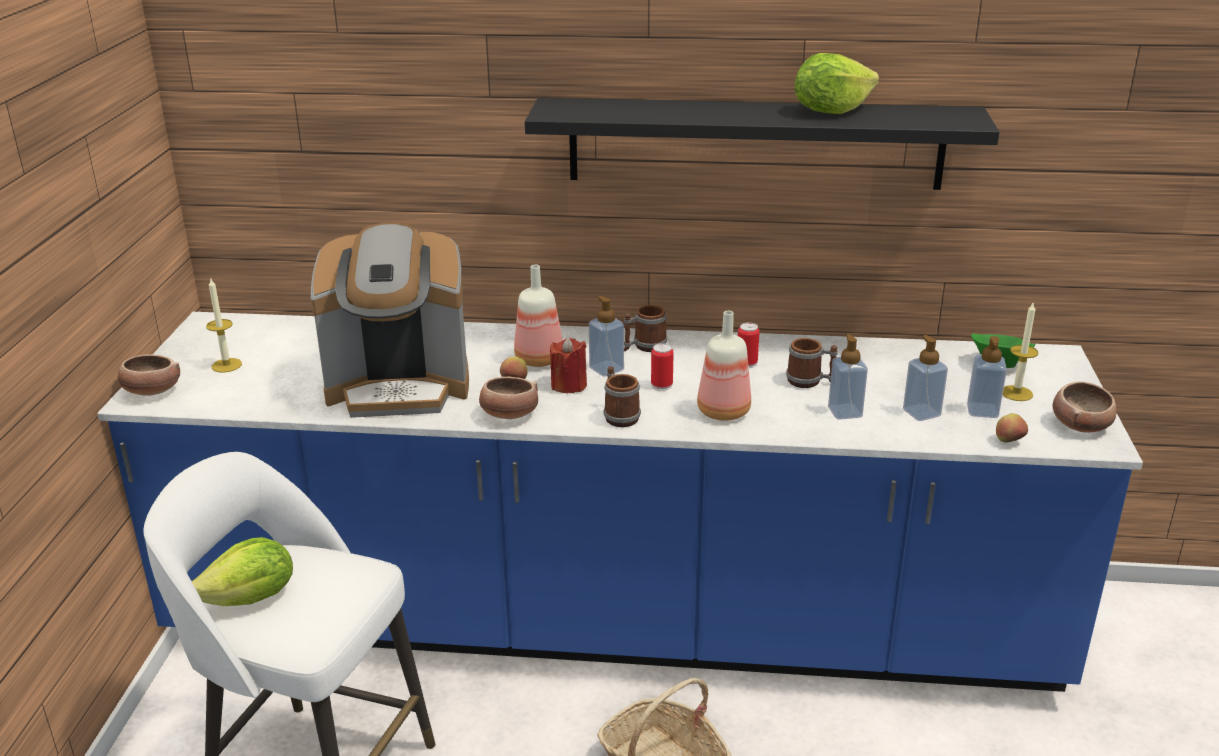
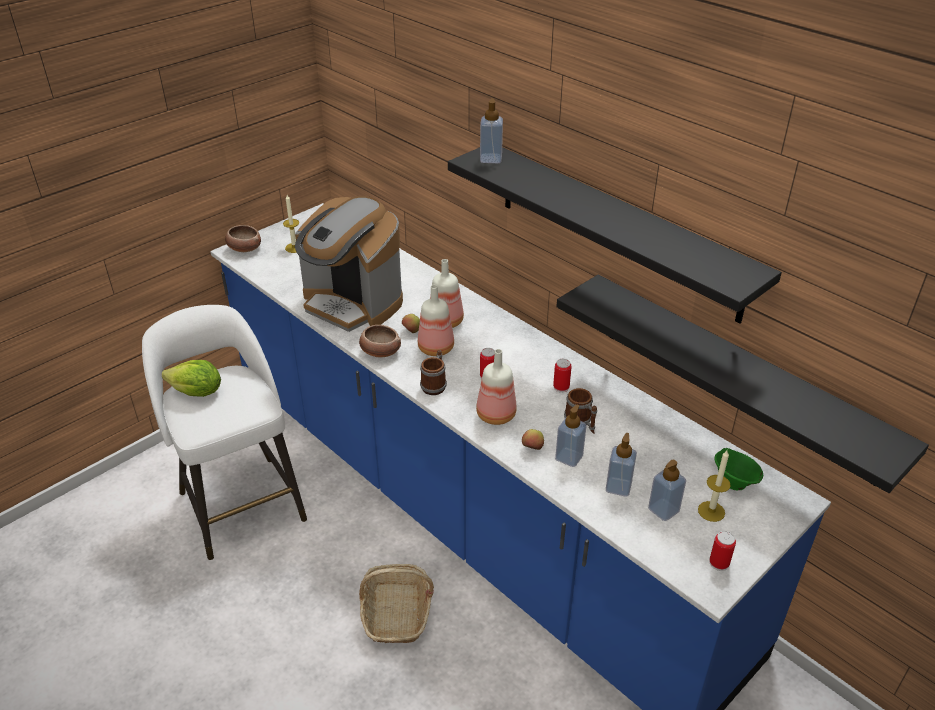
camera: 40 degrees right, 10 degrees up
red candle [550,337,587,393] -> bottle [418,285,454,356]
soap dispenser [589,296,624,377] -> soap dispenser moved to [480,98,503,163]
mug [624,305,667,352] -> none
lettuce [795,53,879,114] -> none
apple [996,413,1028,443] -> apple moved to [522,429,544,450]
bowl [1053,382,1117,433] -> can [709,531,736,571]
none -> black shelf [556,275,929,493]

